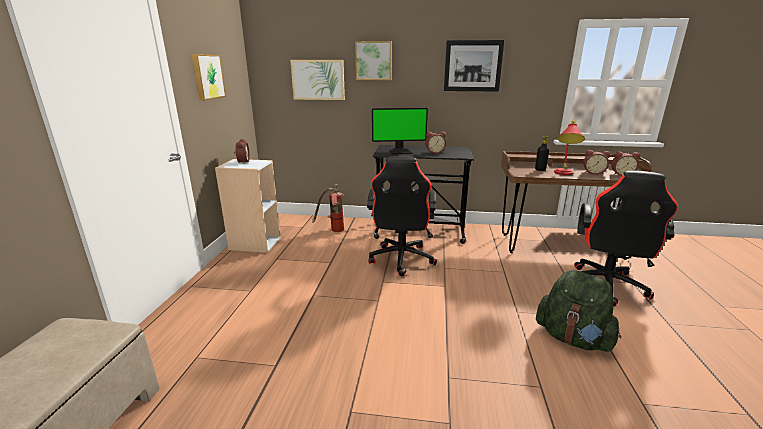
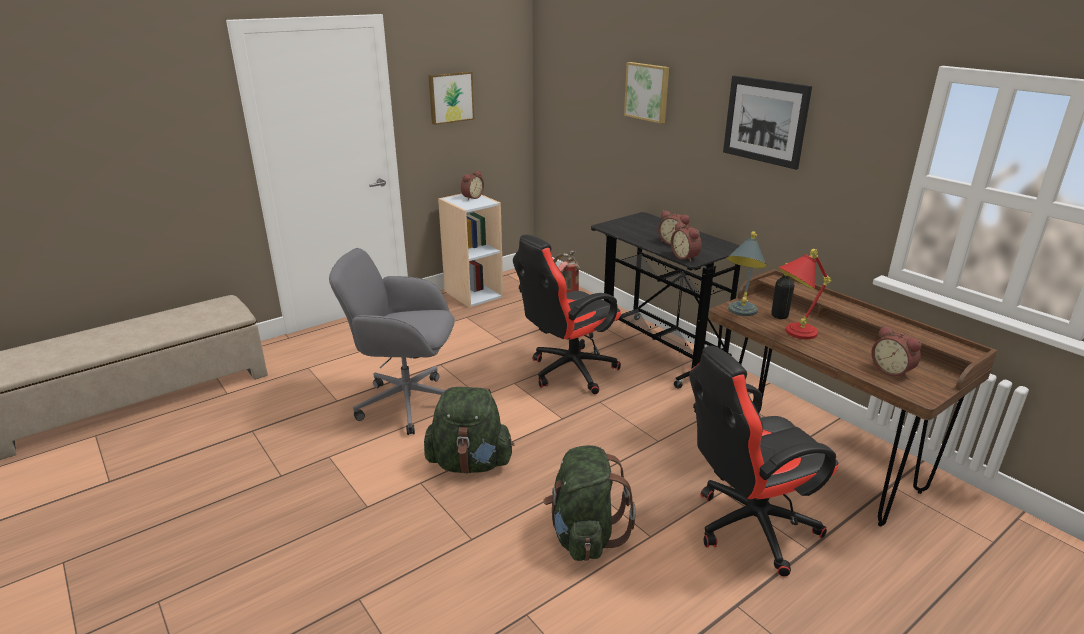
camera: 45 degrees right, 5 degrees up
picture [290,60,345,100] -> none
monitor [372,108,428,155] -> none
alarm clock [583,150,610,175] -> alarm clock moved to [671,222,701,262]
none -> grey office chair [329,248,455,435]
none -> green backpack [424,387,514,474]
none -> grey table lamp [726,231,767,316]

